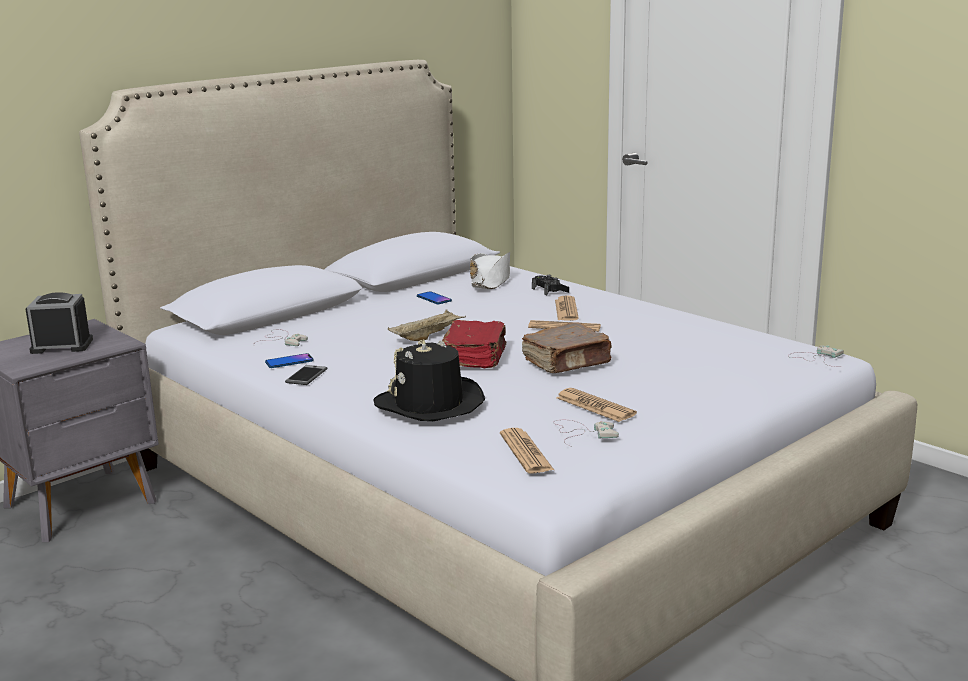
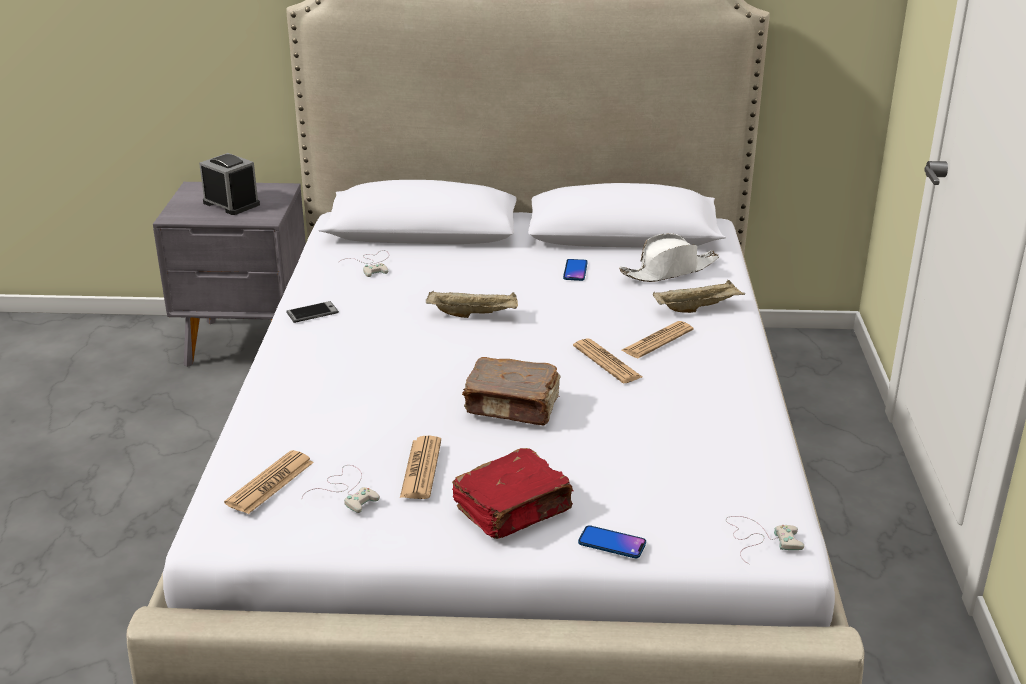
camera: 45 degrees right, 10 degrees up
phone [265,353,314,368] -> phone moved to [578,525,646,558]
black hat [373,340,485,421] -> none
red book [442,320,506,368] -> red book moved to [452,448,573,539]
black game controller [532,275,569,296] -> beige tray [653,280,745,313]

